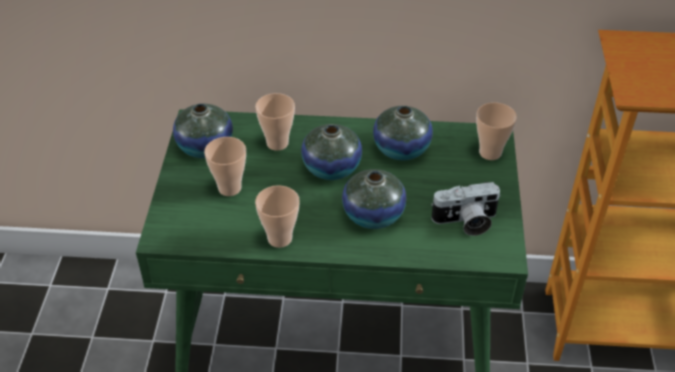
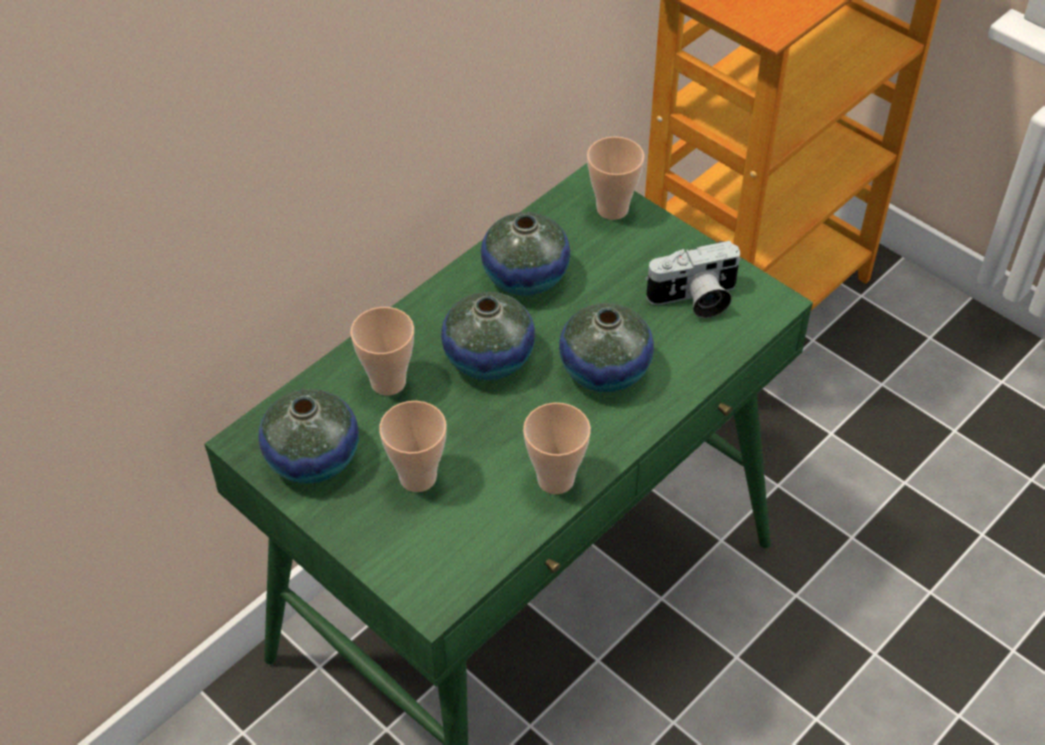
camera: 50 degrees left, 5 degrees up
camera [431,182,501,236] -> camera turned 45 degrees clockwise [645,241,741,318]

